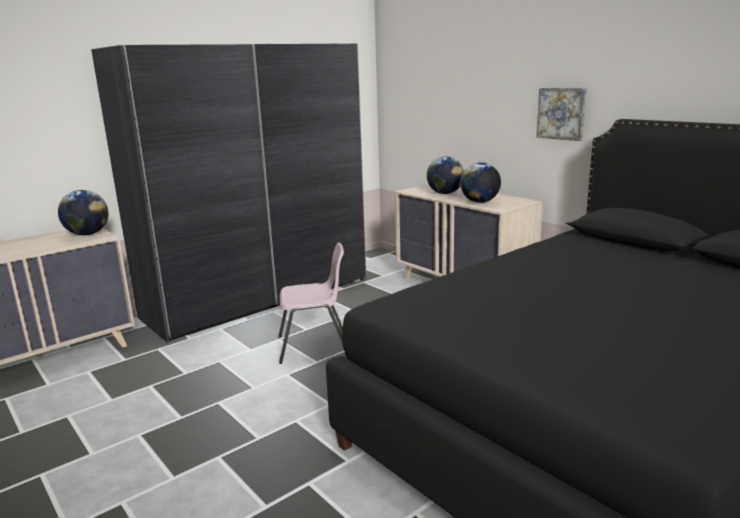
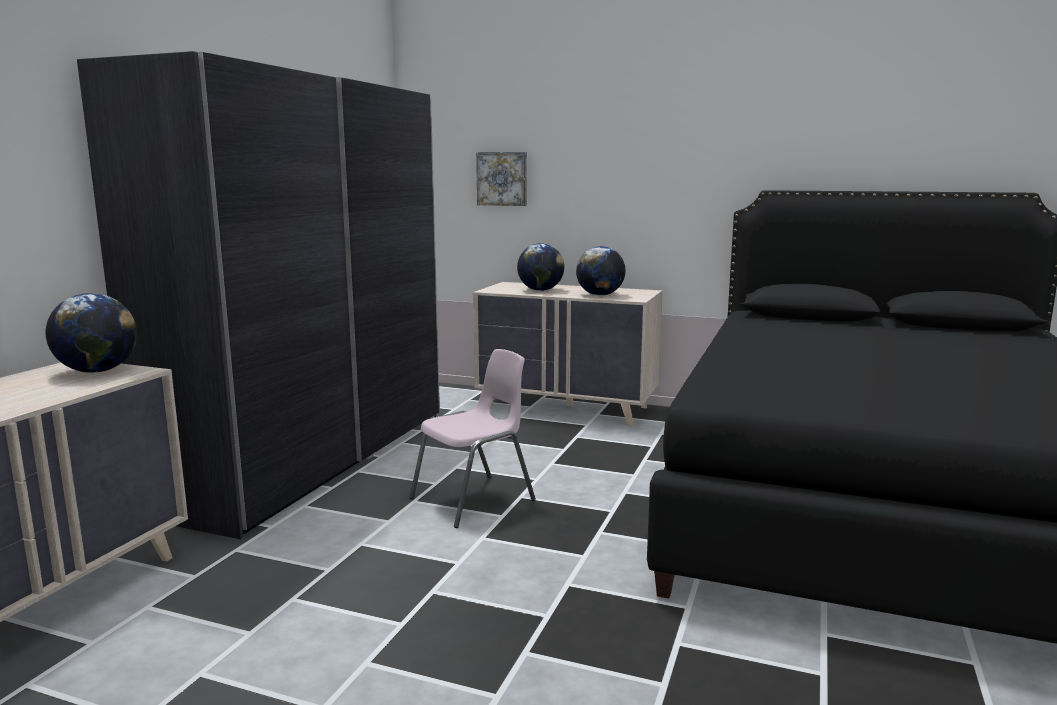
camera: 30 degrees left, 5 degrees down
picture [536,88,587,141] -> picture moved to [476,152,527,206]

